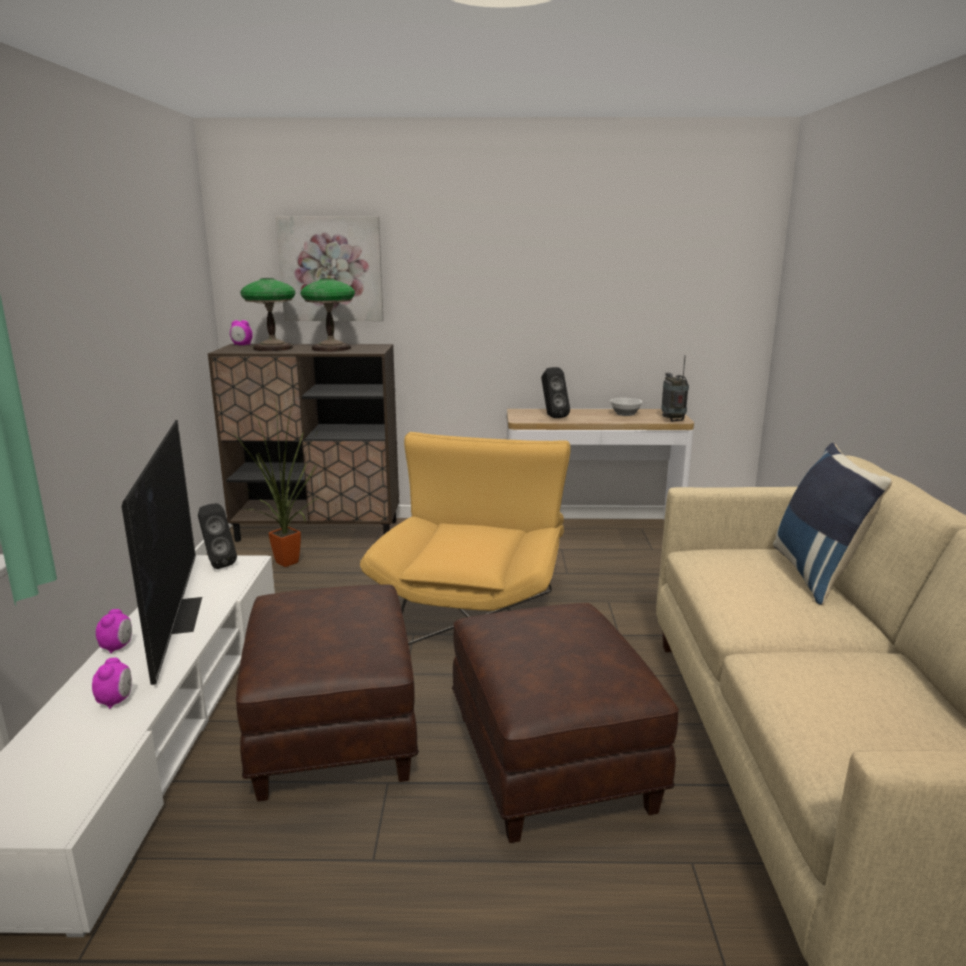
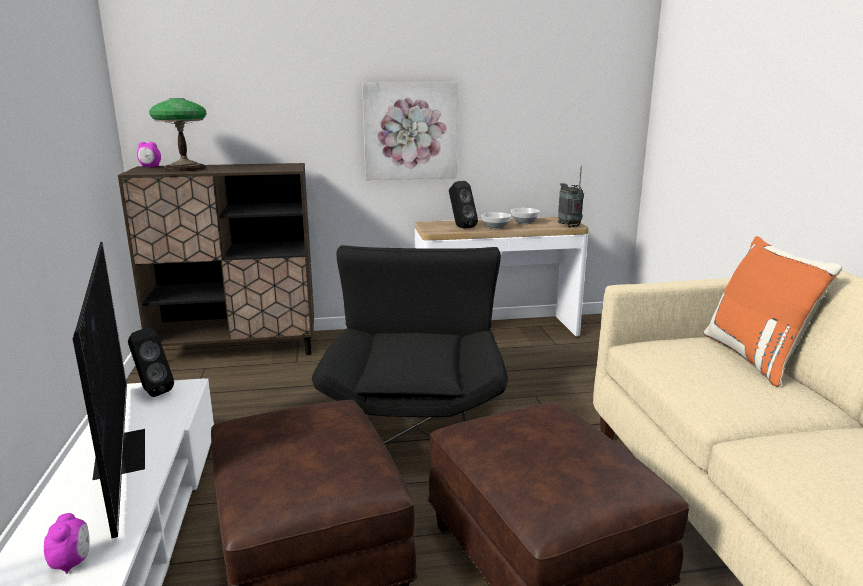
camera: 10 degrees left, 0 degrees up
alarm clock [96,609,132,654] -> none
potted plant [233,392,323,567] -> none
picture [276,216,383,321] -> picture moved to [362,83,457,180]
table lamp [301,278,355,352] -> none
yellow armchair [360,432,571,645] -> black armchair [312,245,508,444]
blue pillow [773,443,892,605] -> orange pillow [704,236,842,387]
none -> bowl [481,212,511,229]

